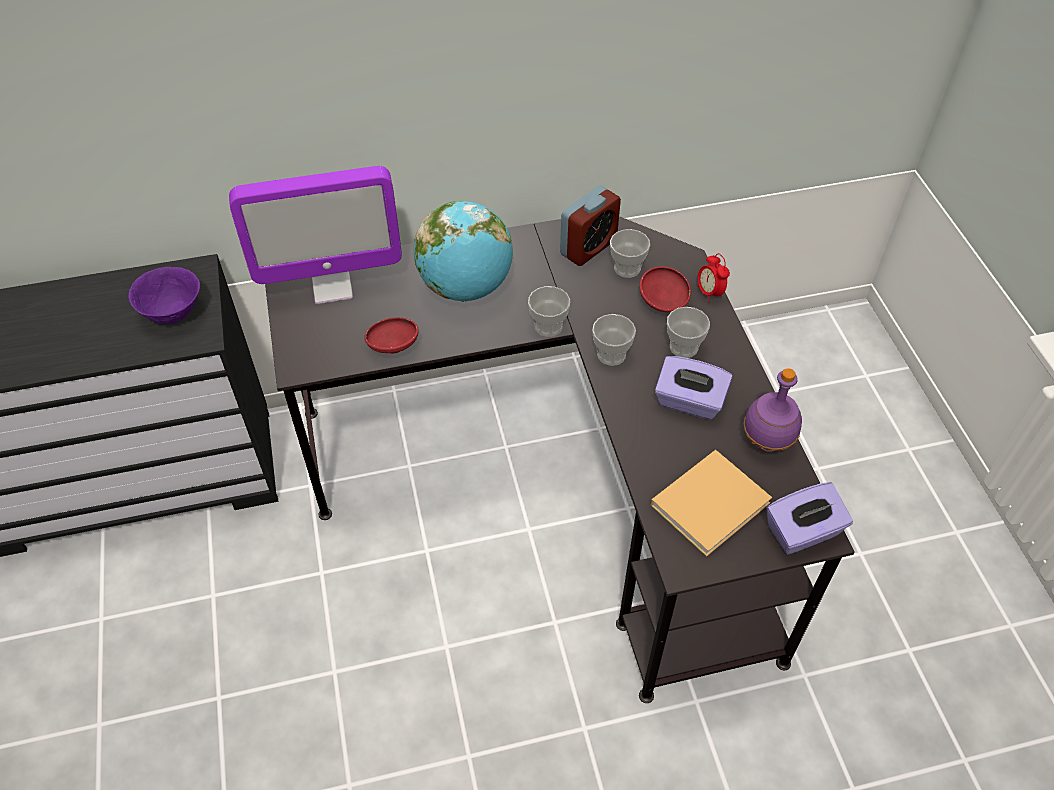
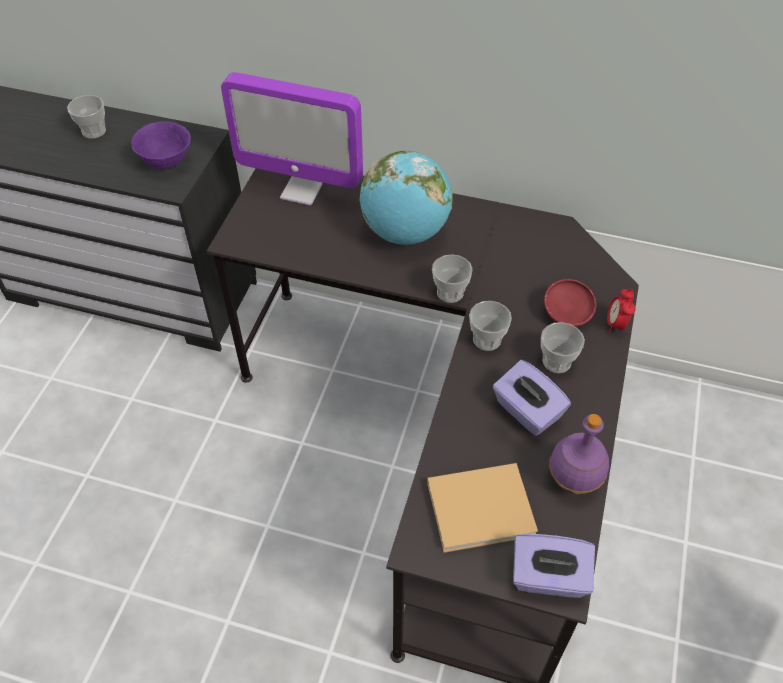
camera: 30 degrees right, 0 degrees up
red bowl [364,317,419,353] -> none
alarm clock [560,186,621,266] -> none
cup [610,229,650,278] -> cup moved to [67,95,106,139]

